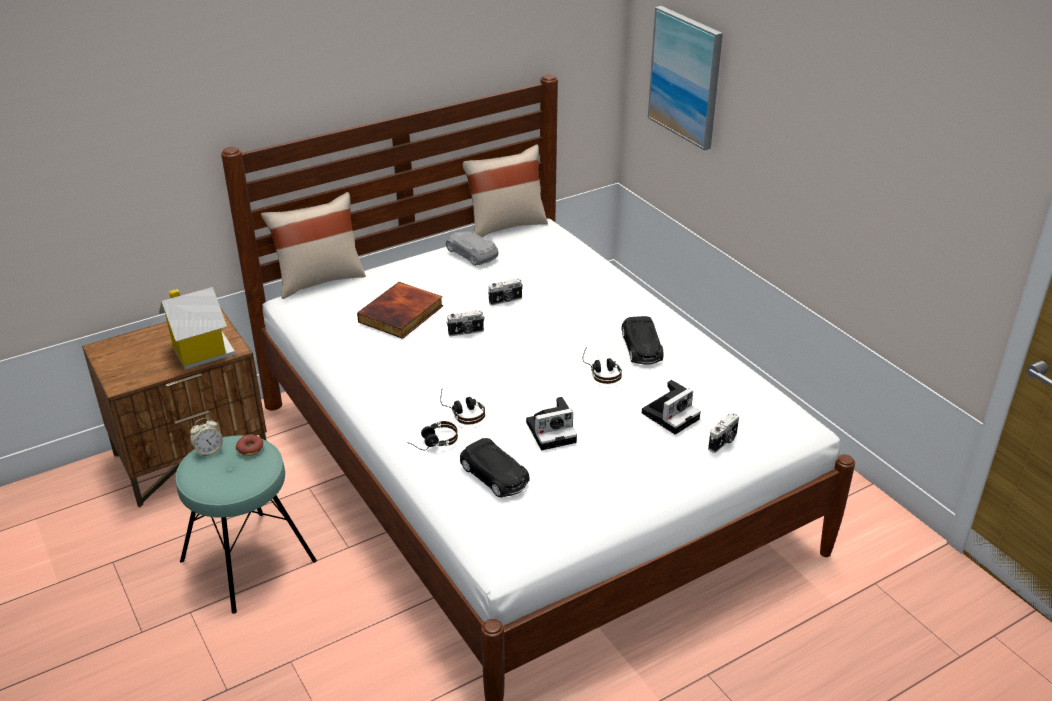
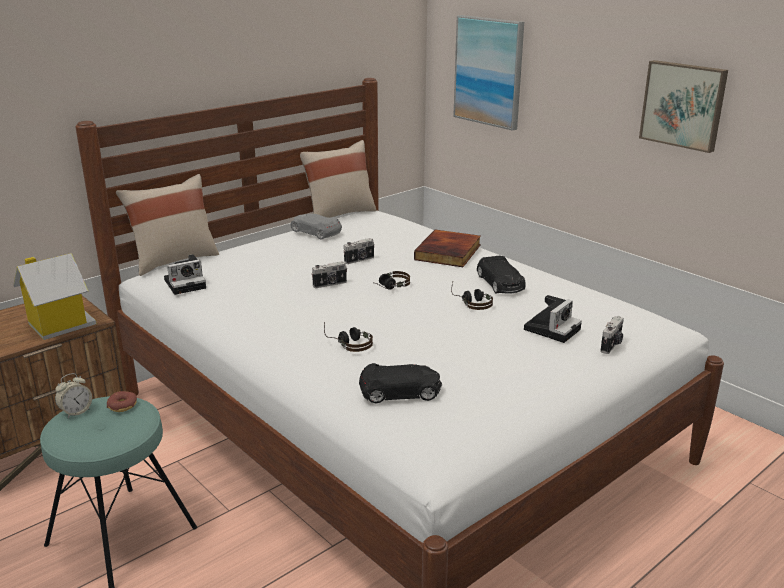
camera: 10 degrees left, 10 degrees down
book [357,282,443,339] -> book moved to [414,230,481,267]
headphones [407,421,458,451] -> headphones moved to [375,271,410,290]
black toy car [460,438,530,498] -> black toy car turned 45 degrees counterclockwise [359,363,442,404]
camera [526,397,577,450] -> camera moved to [164,254,206,295]
none -> picture [639,60,728,153]

